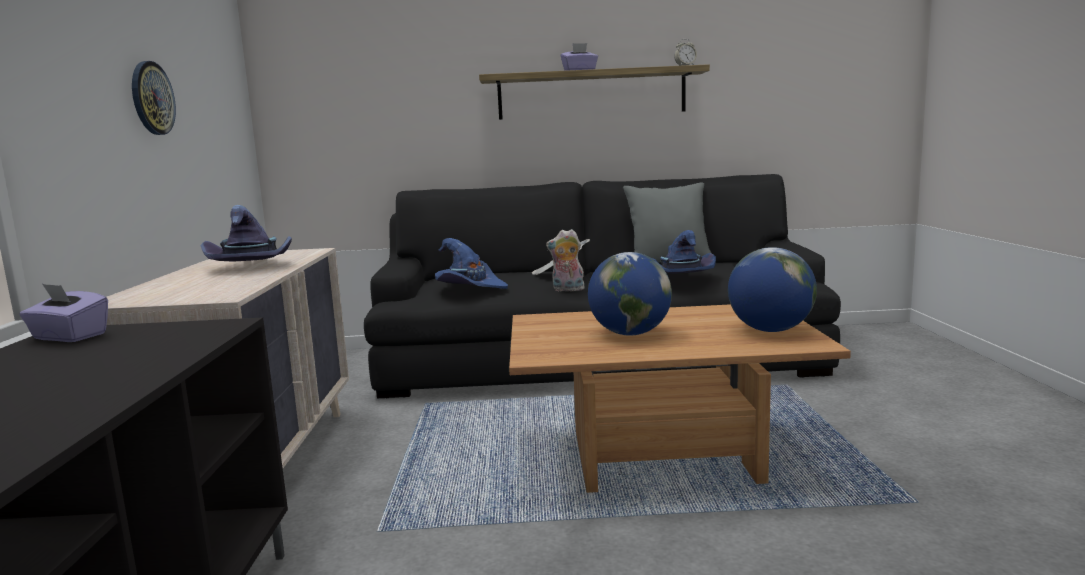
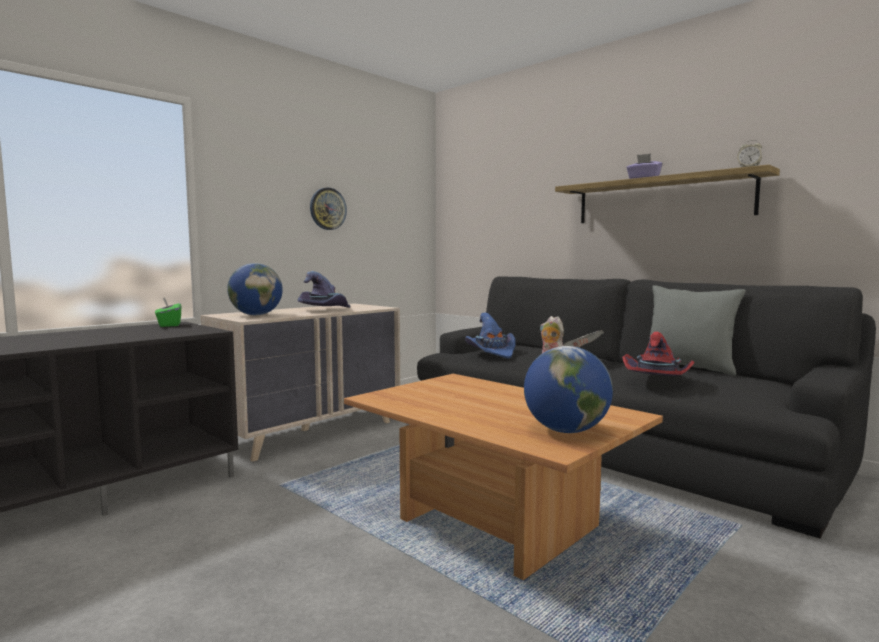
camera: 45 degrees right, 5 degrees down
purple tissue box [19,284,108,342] -> green tissue box [155,297,181,327]
globe [588,252,672,336] -> globe moved to [227,263,283,315]
blue hat [652,230,716,274] -> red hat [622,332,694,376]

